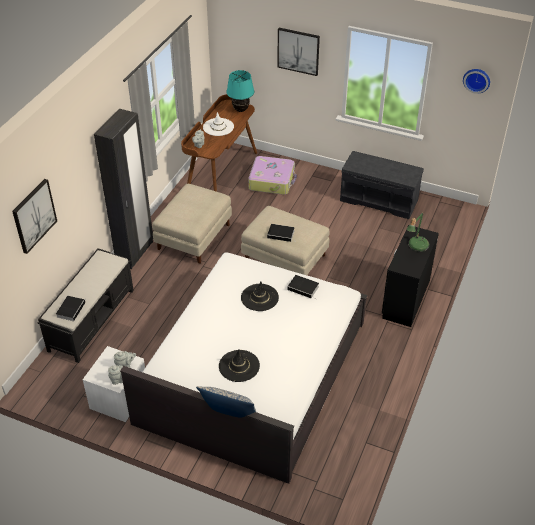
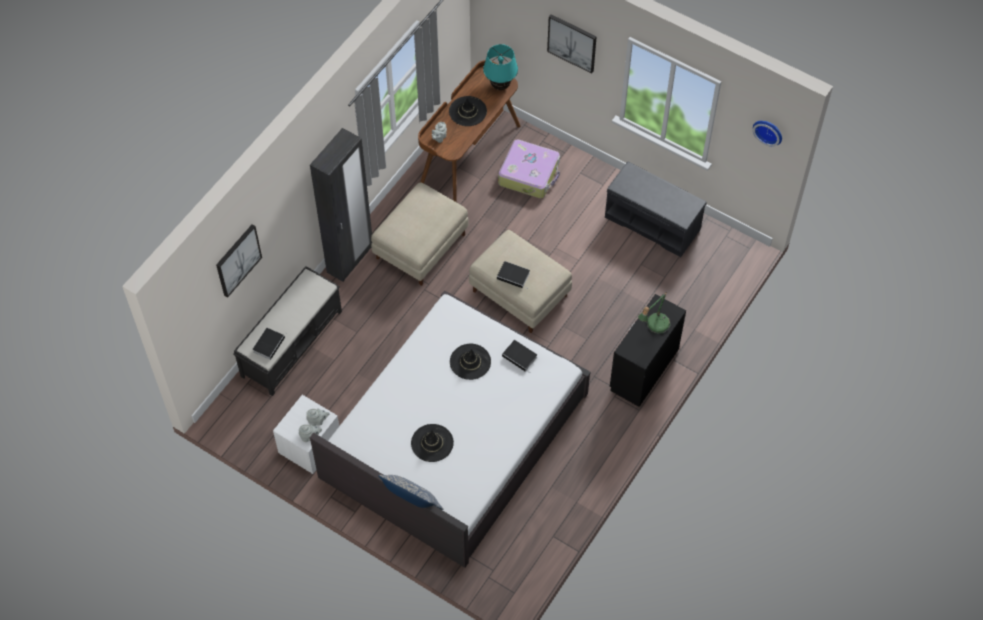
camera: 10 degrees right, 15 degrees up
white hat [203,112,234,136] -> black hat [449,96,487,126]

